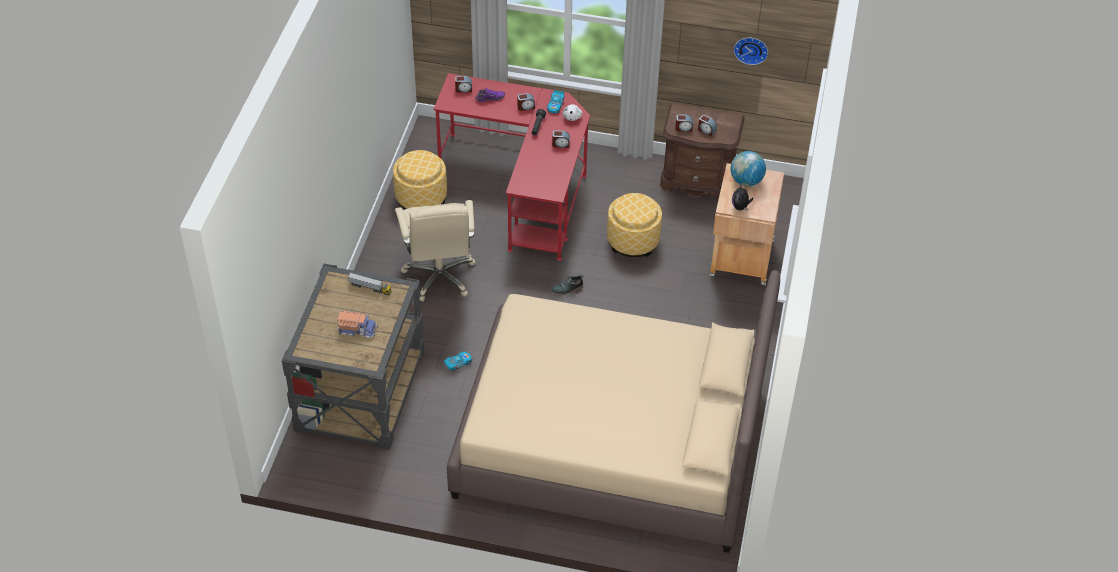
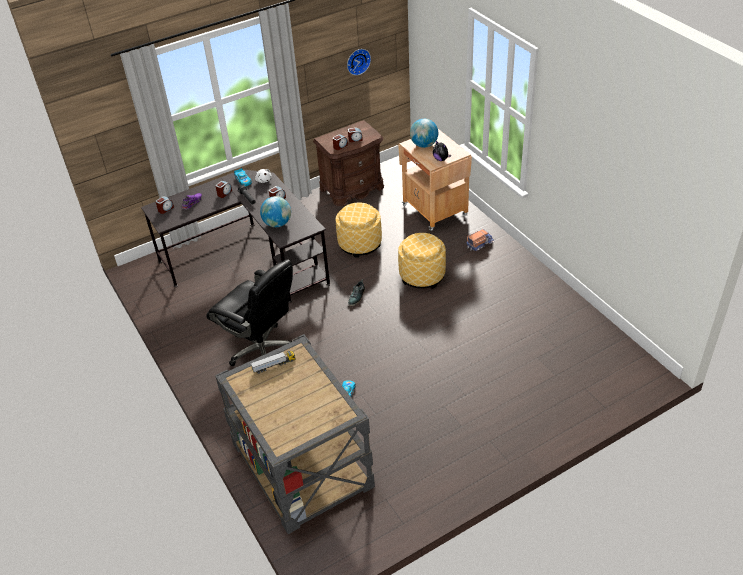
camera: 40 degrees left, 5 degrees down
toy truck [337,311,378,338] -> toy truck moved to [466,229,494,251]
ottoman [393,150,447,209] -> ottoman moved to [398,233,446,289]
beige office chair [395,200,476,302] -> black office chair [206,259,293,366]
red desk [434,73,590,261] -> black desk [141,170,331,303]
beige bed [447,270,780,553] -> none
none -> globe [260,196,291,227]

